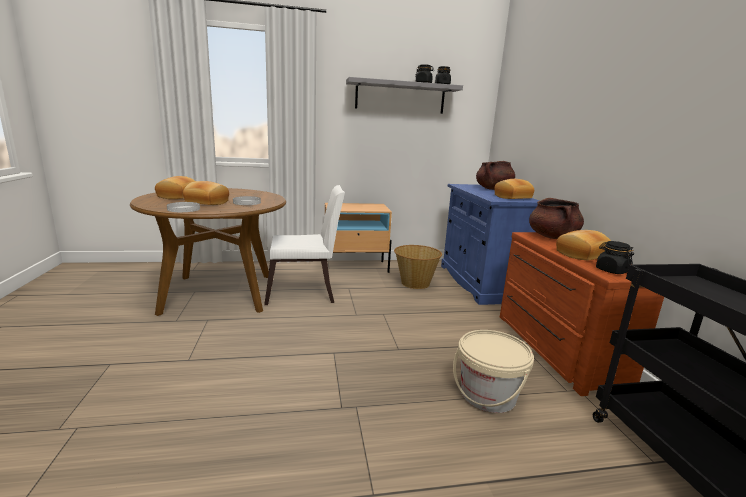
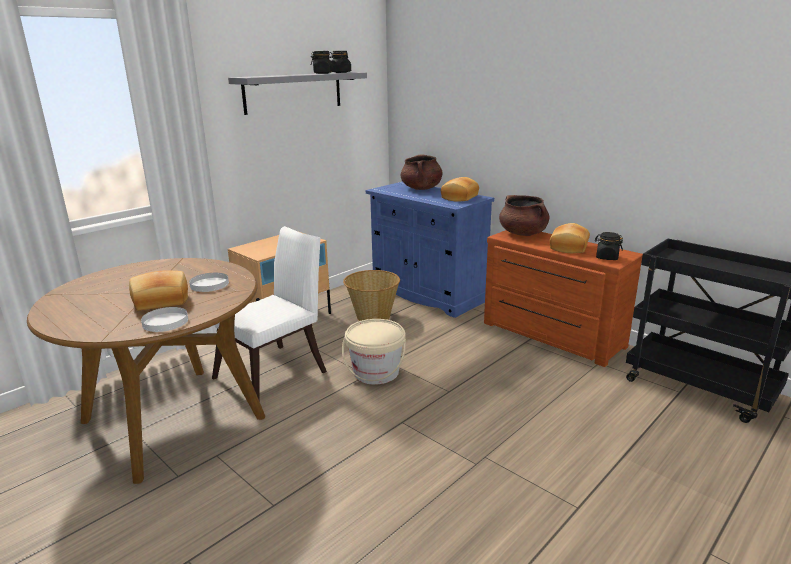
camera: 35 degrees left, 5 degrees up
bread [155,176,196,199] -> none
beige bucket [453,330,534,413] -> beige bucket moved to [342,319,406,385]

